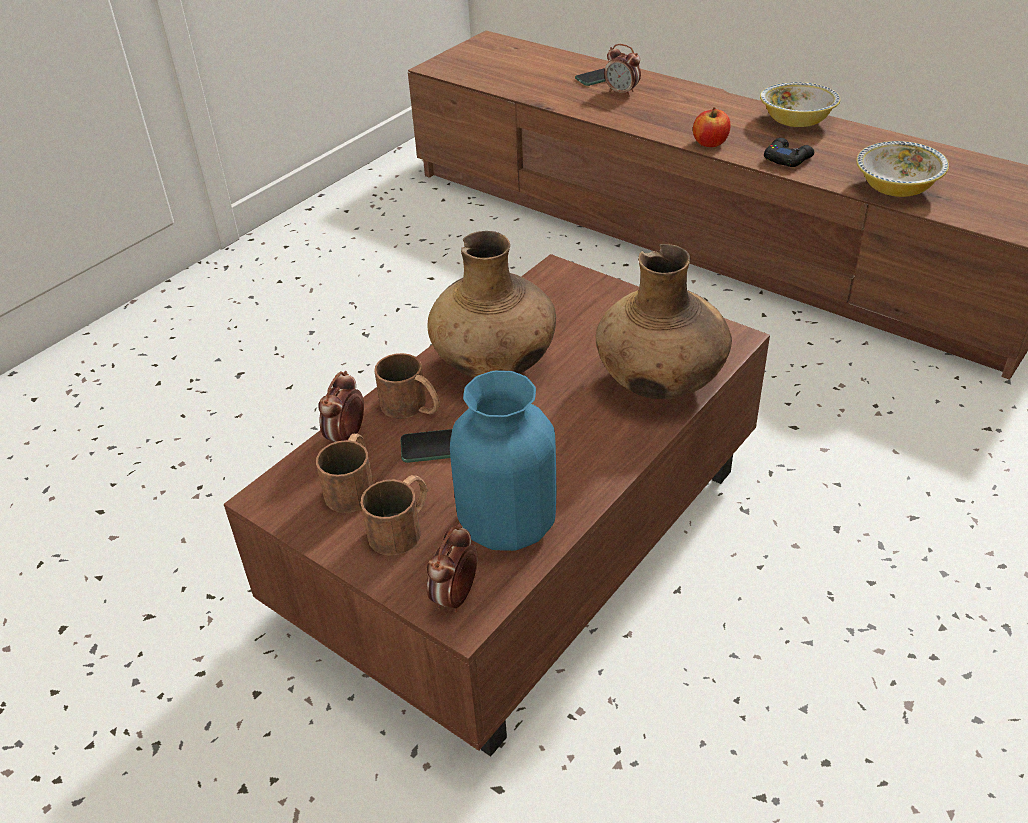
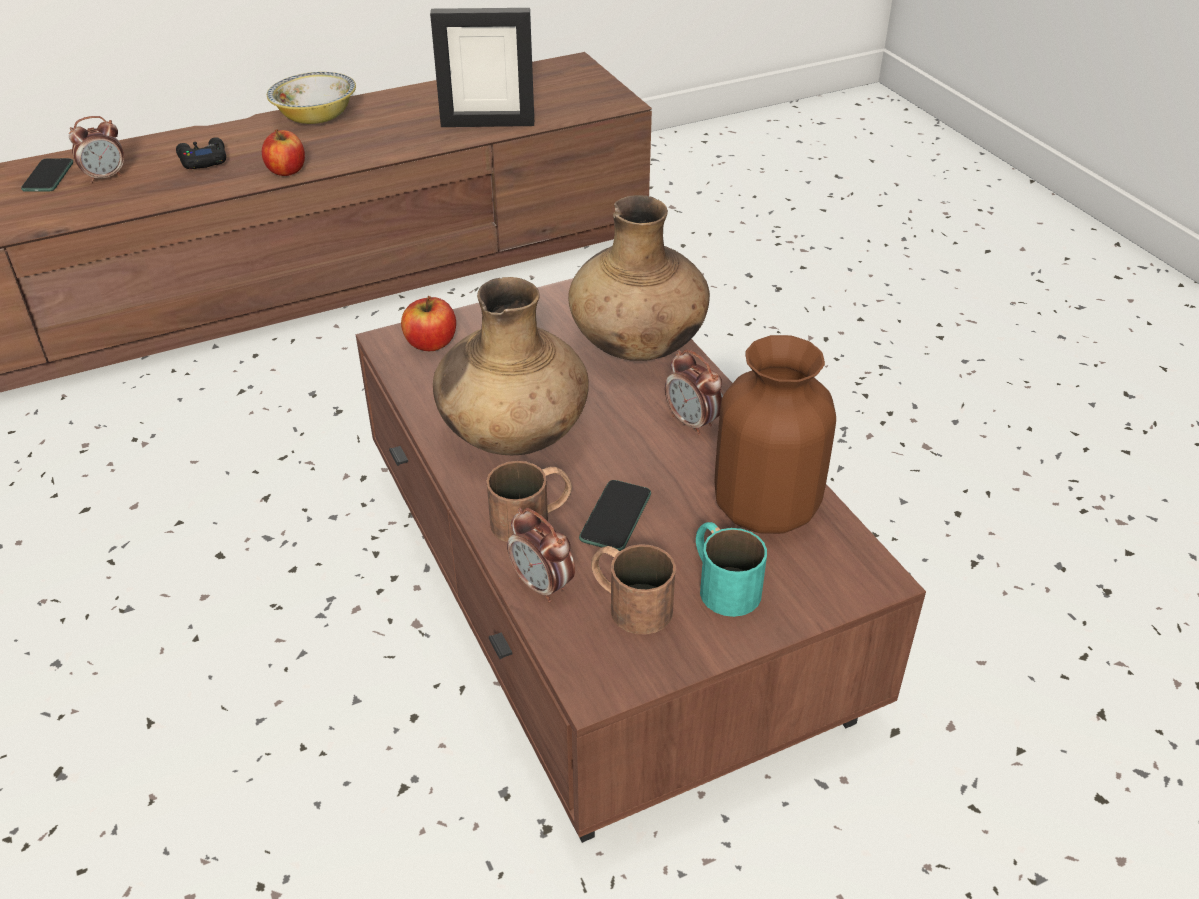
camera: 65 degrees left, 0 degrees up
brown mug [361,475,427,556] -> turquoise mug [696,522,767,617]
alarm clock [426,523,478,612] -> alarm clock moved to [665,349,723,435]
blue vase [450,371,556,551] -> brown vase [715,335,836,534]
black game controller [764,138,814,167] -> black game controller moved to [176,137,226,169]
bowl [856,141,949,197] -> picture frame [430,8,534,127]
none -> apple [401,296,456,351]

